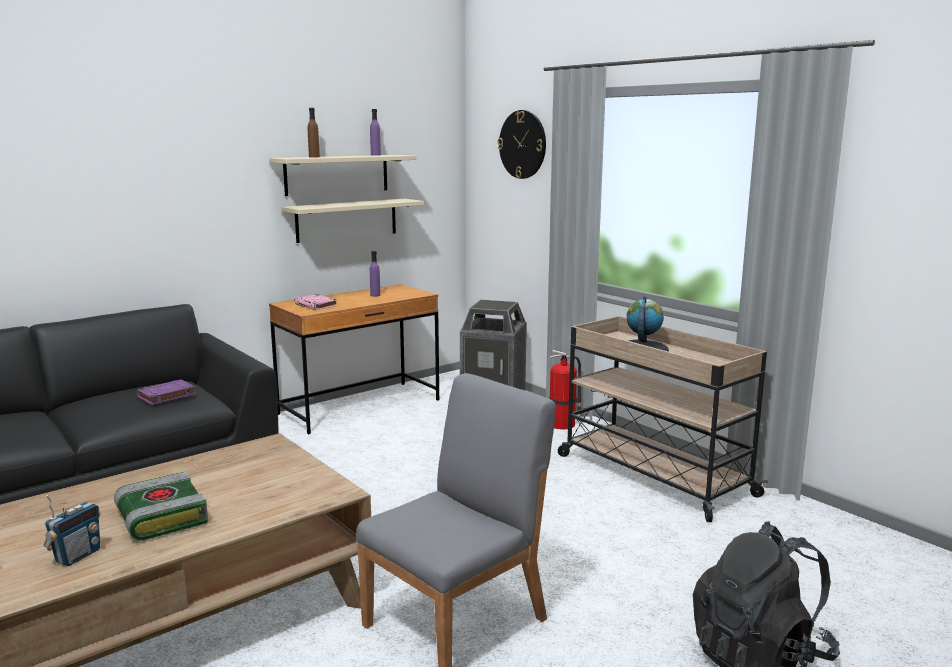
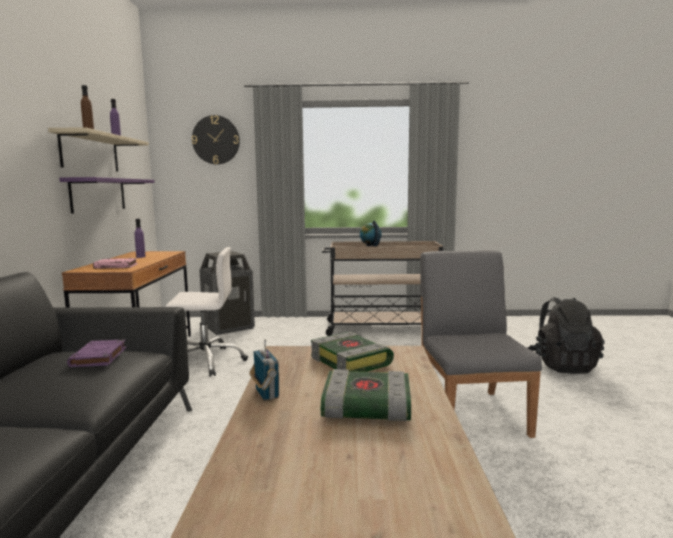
camera: 50 degrees left, 5 degrees down
radio [44,495,100,566] -> radio moved to [249,339,279,401]
beige shelf [281,199,424,243] -> purple shelf [59,177,155,214]
fire extinguisher [549,349,581,430] -> none
none -> white office chair [165,247,248,377]
none -> book [311,332,394,372]

